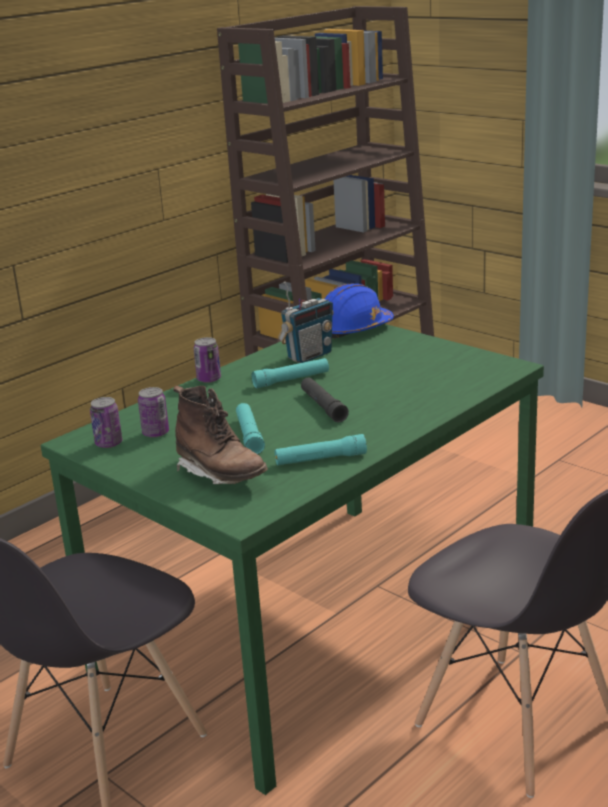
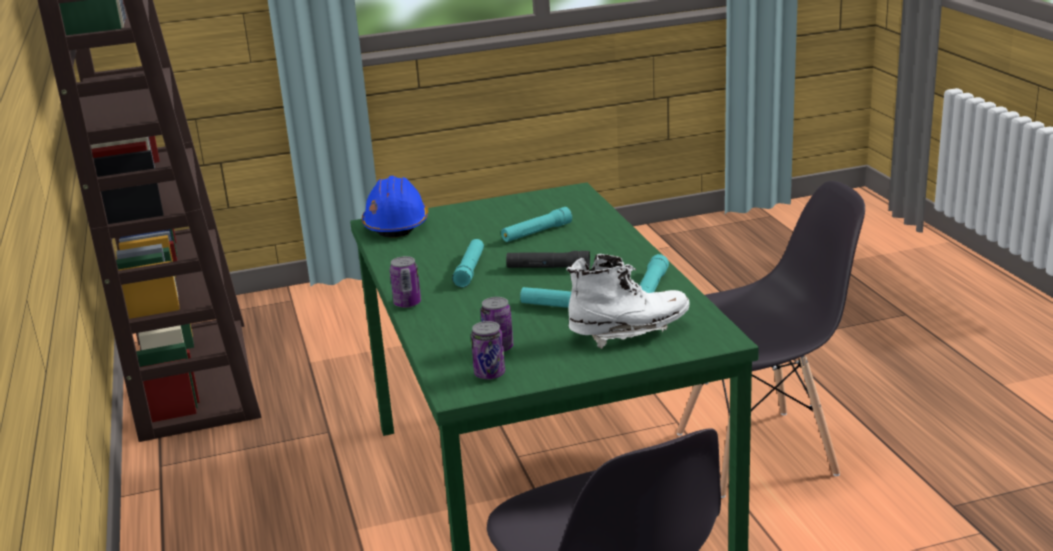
camera: 60 degrees left, 0 degrees up
brown boot [173,386,268,484] -> white boot [567,254,690,349]
radio [278,281,334,363] -> none
none -> turquoise flashlight [501,207,572,242]

